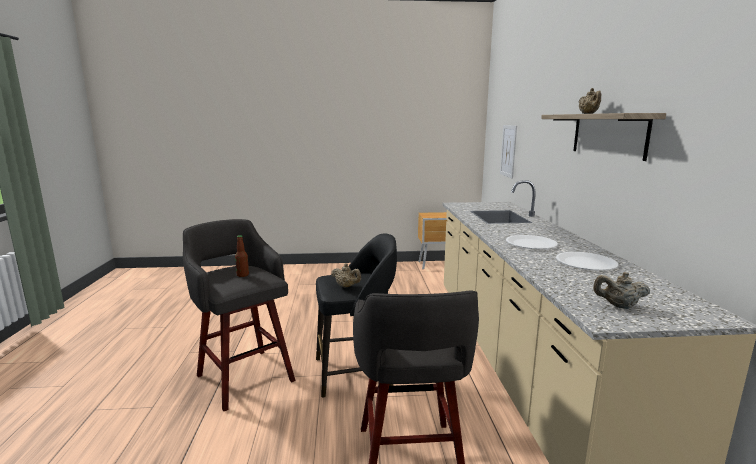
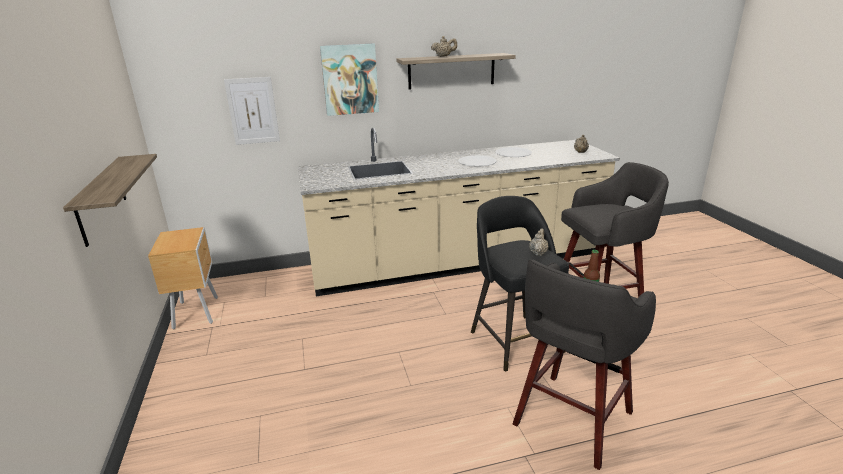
camera: 100 degrees left, 10 degrees up
none -> shelf [63,154,157,247]
none -> picture [320,44,379,116]

